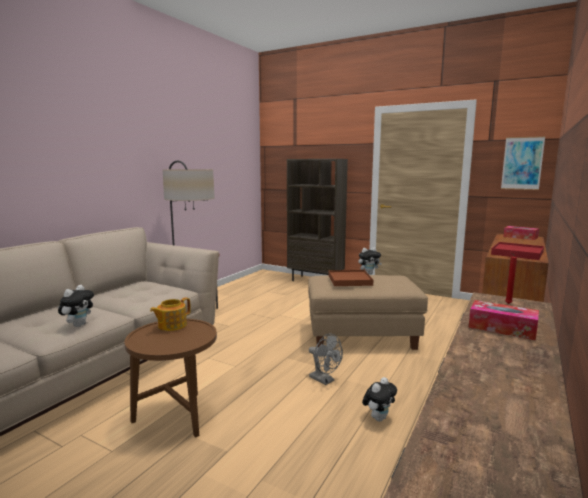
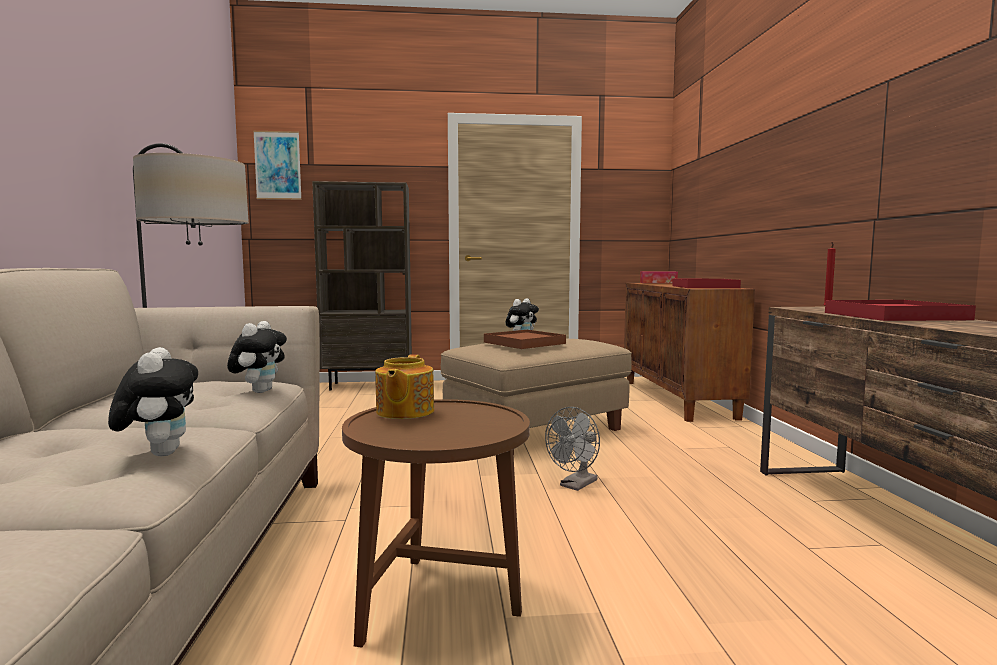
camera: 35 degrees left, 5 degrees down
grey fan [309,334,343,385] -> grey fan turned 120 degrees clockwise [545,407,600,491]
plush toy [362,377,397,422] -> plush toy moved to [227,321,287,393]
tissue box [469,300,539,340] -> red tray [825,300,976,321]
picture [501,136,545,190] -> picture moved to [253,131,302,200]

